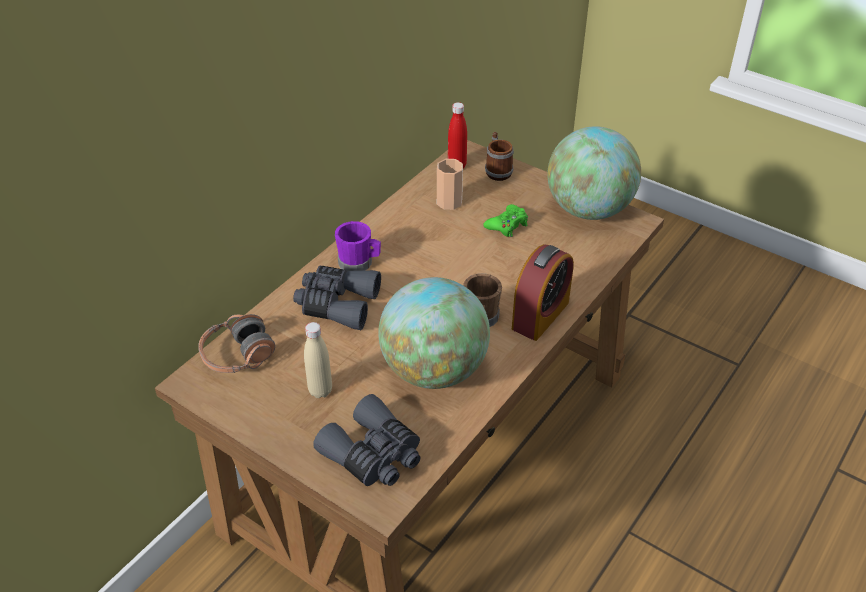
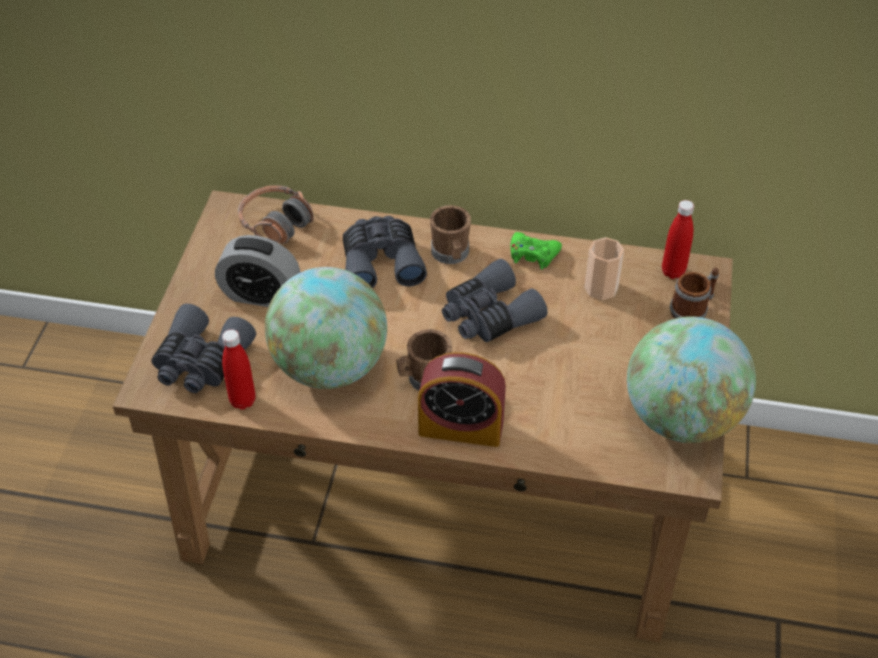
camera: 65 degrees right, 5 degrees up
beige bottle [304,322,332,398] -> alarm clock [215,235,300,307]
purple mug [335,221,381,271] -> brown mug [430,205,471,264]
green game controller [483,204,528,237] -> green game controller moved to [511,232,562,270]
none -> red bottle [222,329,256,410]
none -> grey binoculars [442,259,547,342]

